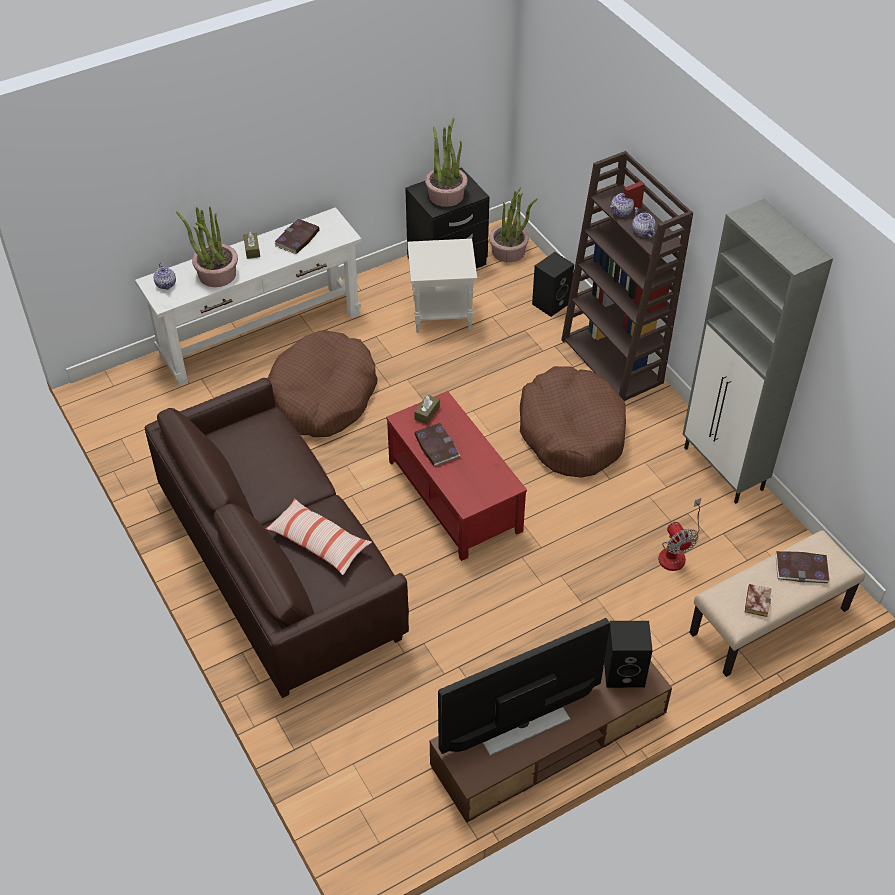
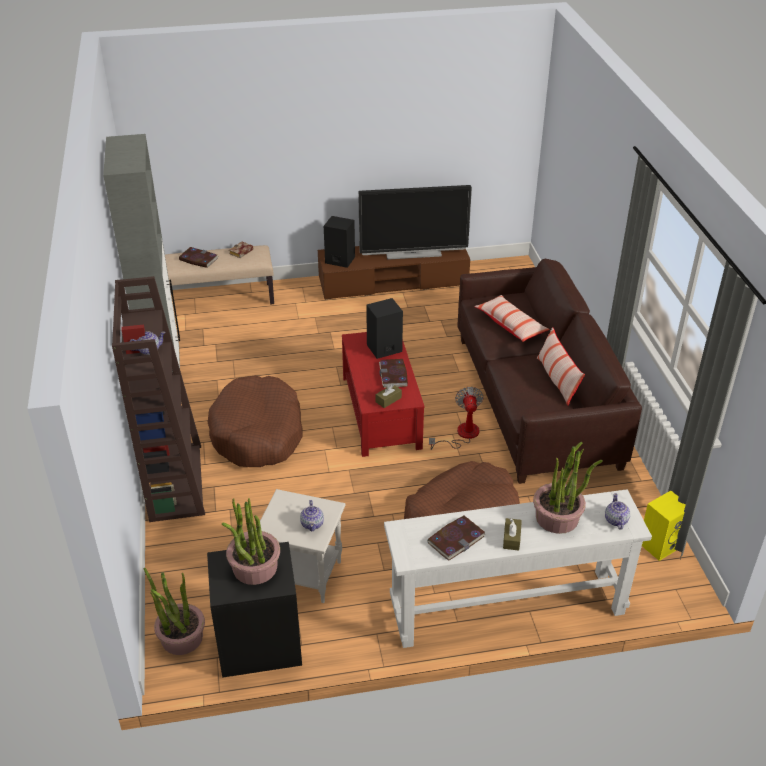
camera: 160 degrees left, 10 degrees down
black speaker [532,252,574,317] -> black speaker moved to [366,298,403,359]
teapot [632,207,655,237] -> teapot moved to [300,500,324,531]
fan [658,498,701,571] -> fan moved to [429,387,484,450]
none -> pillow [537,327,585,406]
none -> yellow speaker [642,491,686,561]

